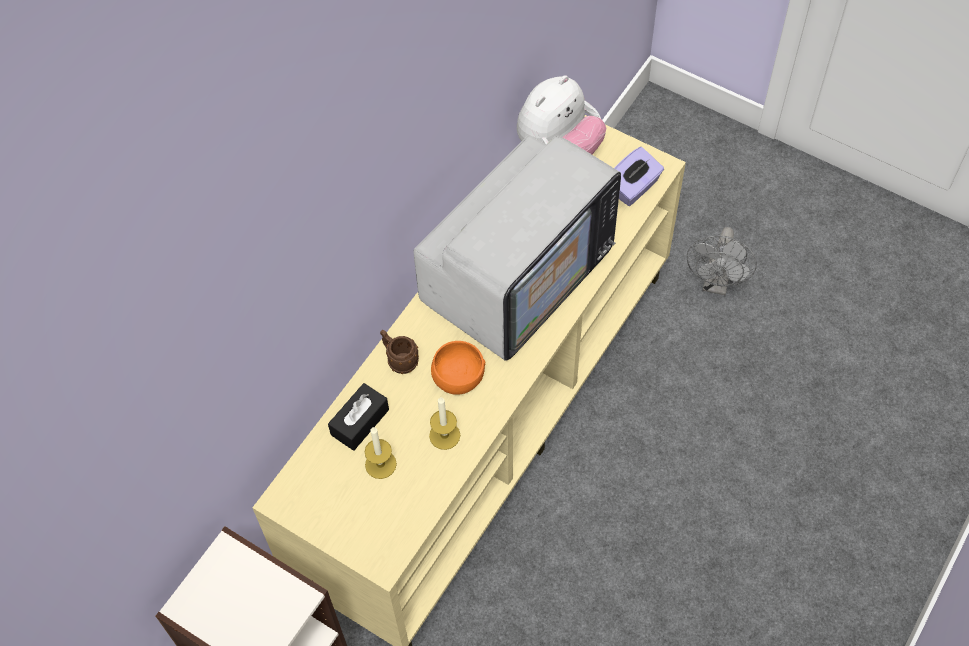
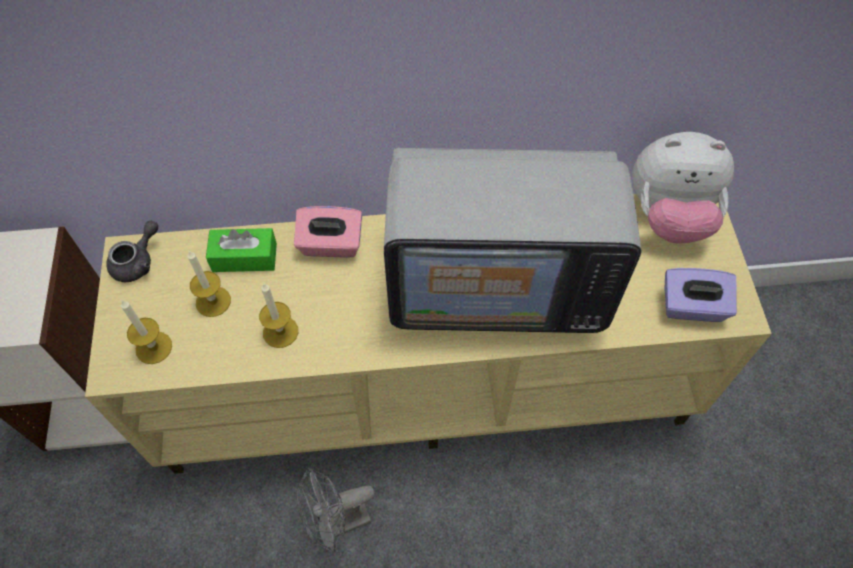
camera: 50 degrees right, 0 degrees up
black tissue box [328,383,389,451] -> green tissue box [206,228,277,272]
brown mug [380,330,419,374] -> pink tissue box [294,206,362,258]
orange bowl [431,341,485,395] -> none
grey fan [687,227,757,295] -> grey fan moved to [297,468,375,552]
none -> grey teapot [106,221,158,282]
none -> candle [121,300,172,364]

